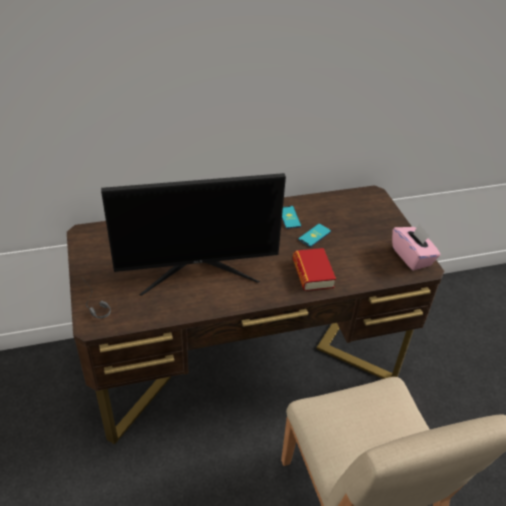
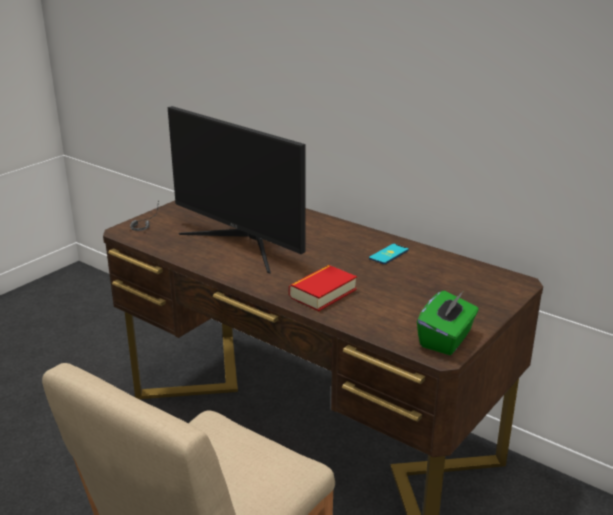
camera: 55 degrees right, 15 degrees down
phone [298,224,331,247] -> none
pink tissue box [392,223,441,271] -> green tissue box [417,290,479,355]

